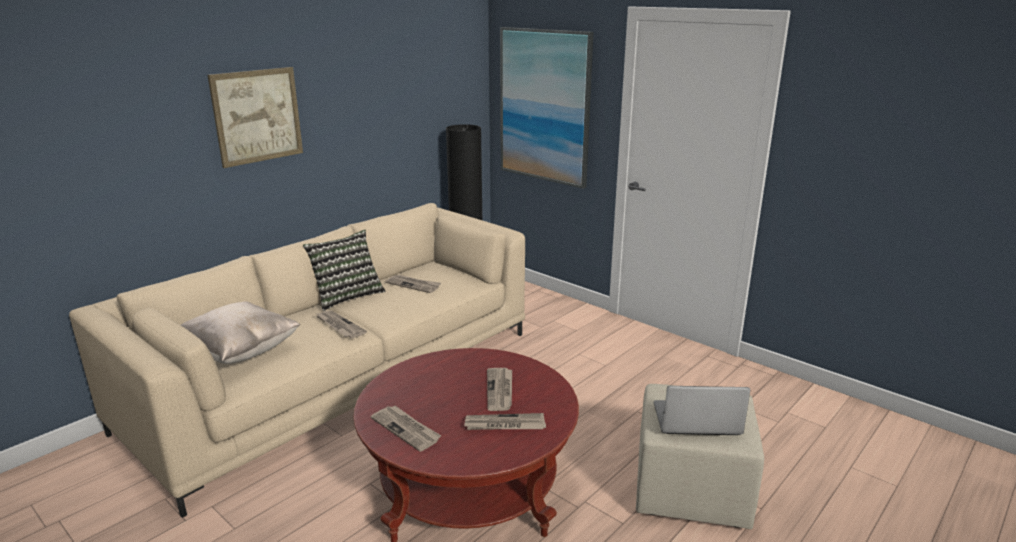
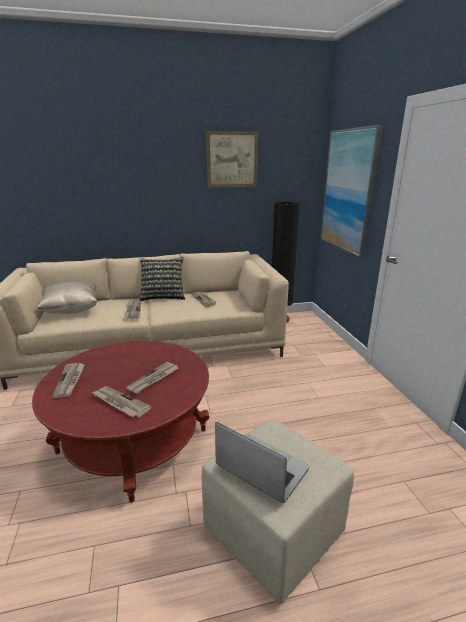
camera: 35 degrees right, 0 degrees up
picture [208,67,303,168] -> picture moved to [206,131,258,188]

